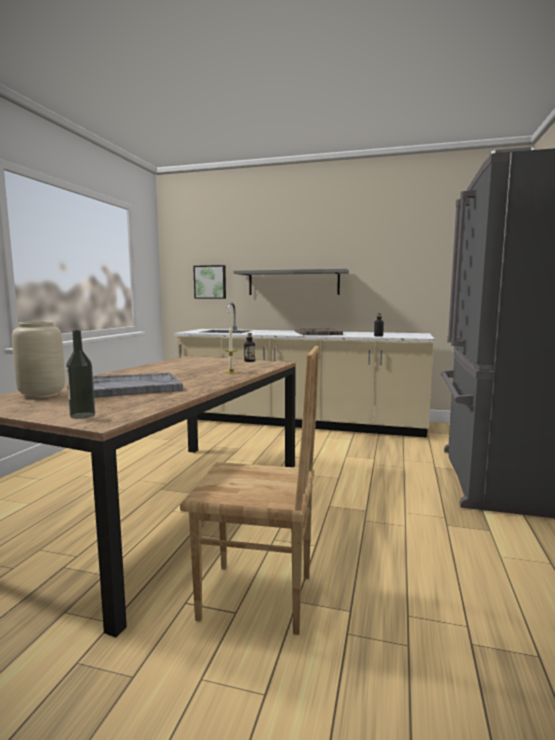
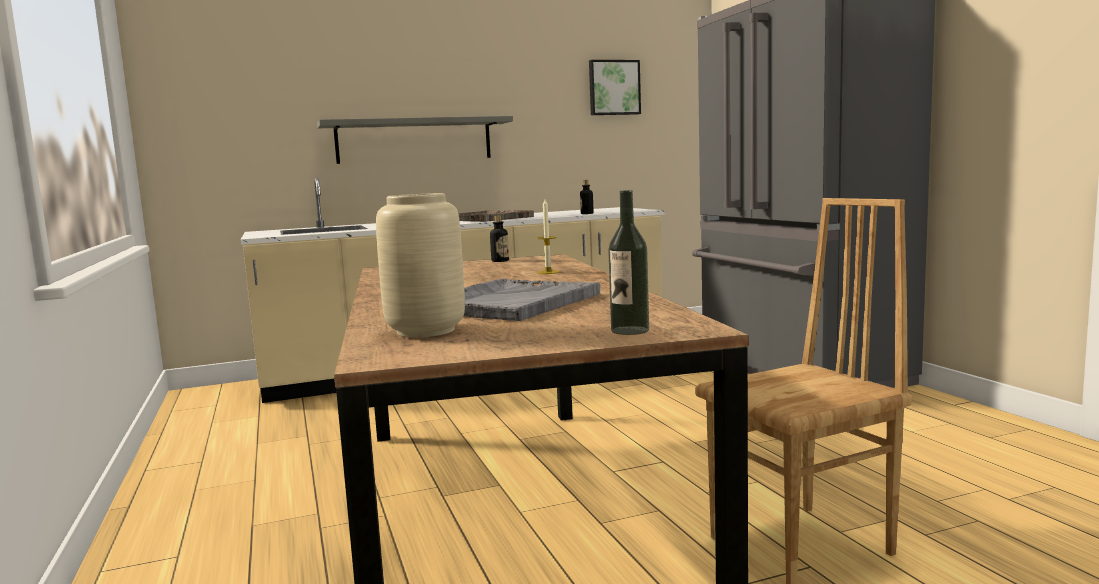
camera: 35 degrees left, 0 degrees up
picture [193,265,226,299] -> picture moved to [589,60,641,115]

